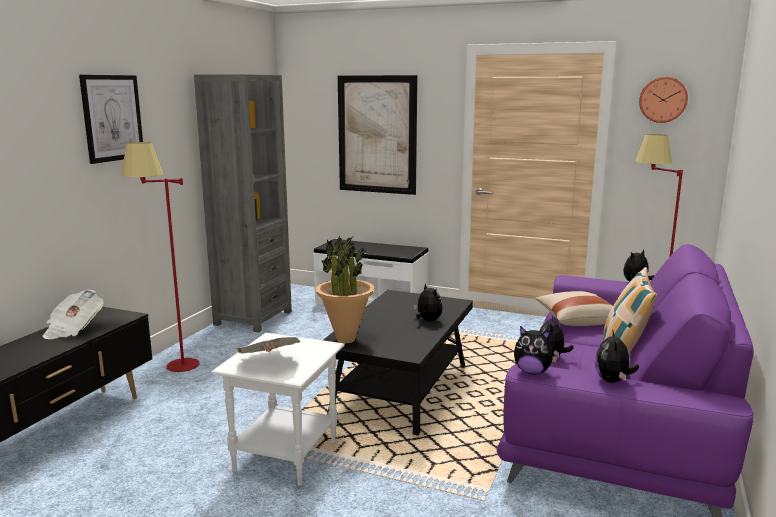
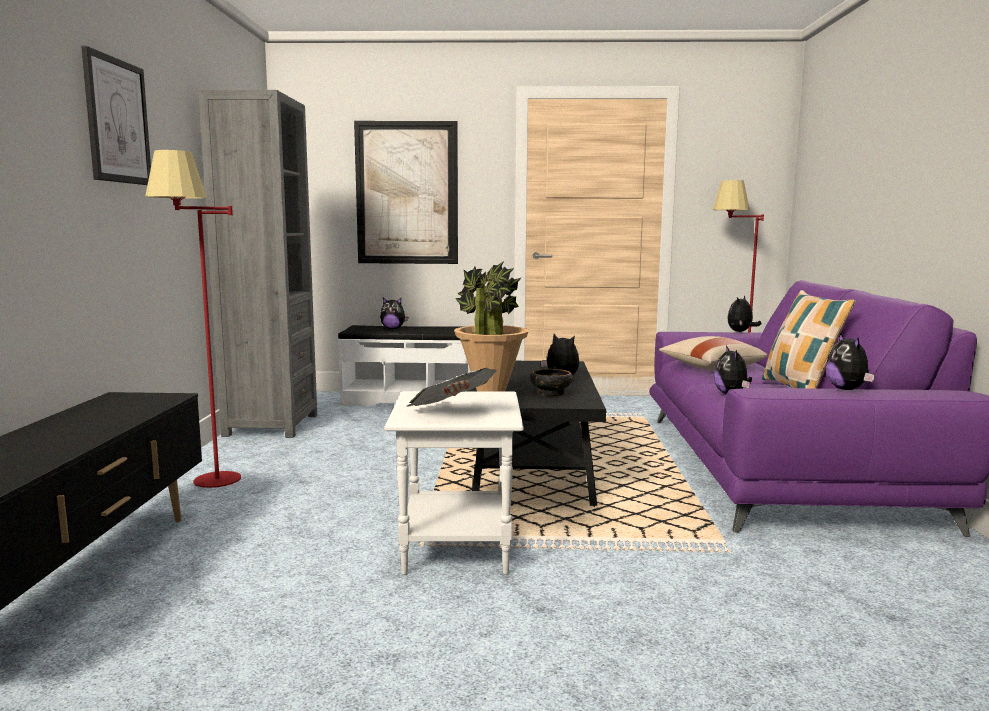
camera: 20 degrees left, 5 degrees down
newspaper [43,290,104,339] -> none
plush toy [514,326,558,374] -> plush toy moved to [380,298,408,329]
wall clock [639,77,688,123] -> none
none -> bowl [530,369,573,396]

